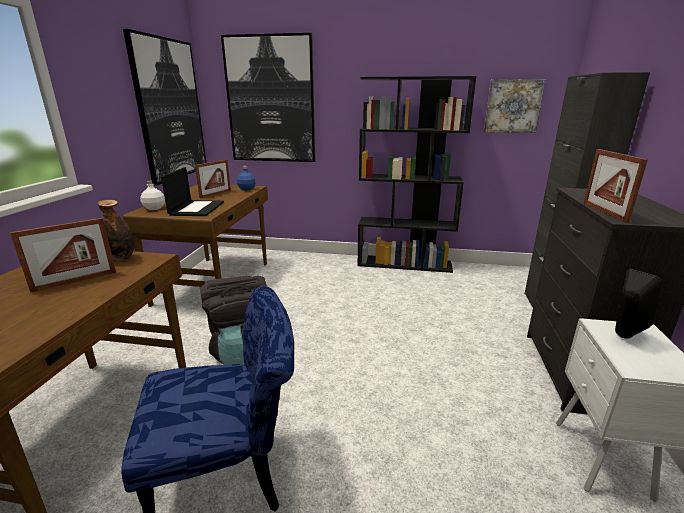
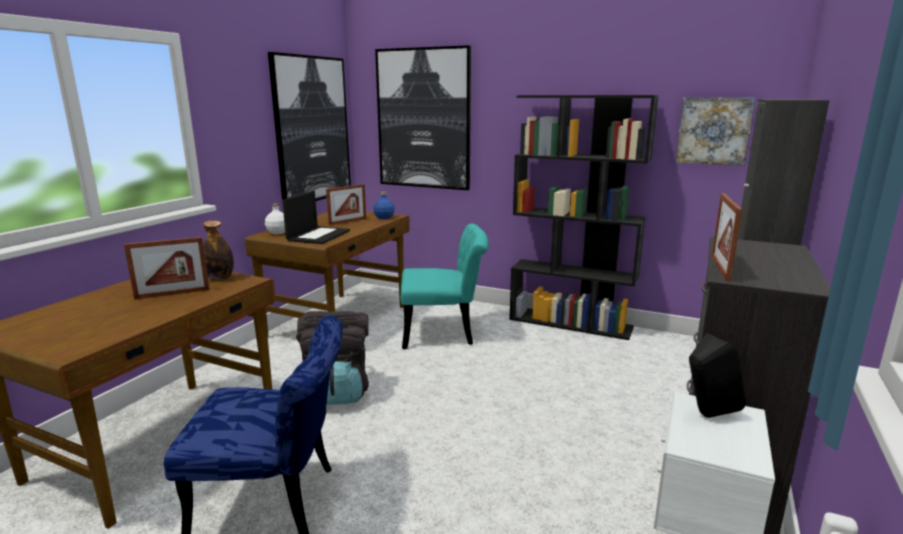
camera: 15 degrees right, 5 degrees down
none -> turquoise chair [401,224,489,349]

